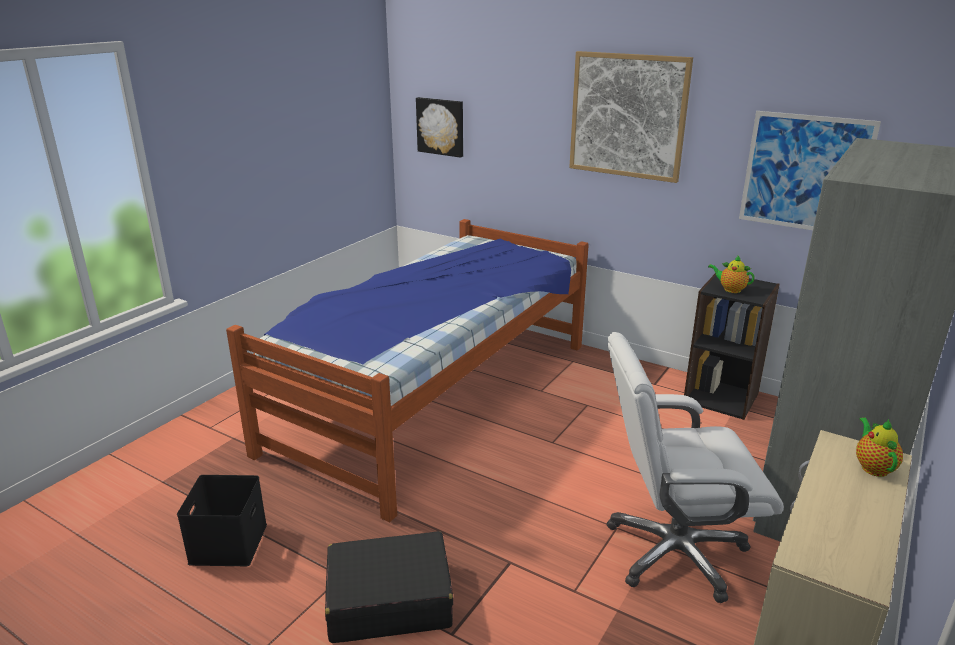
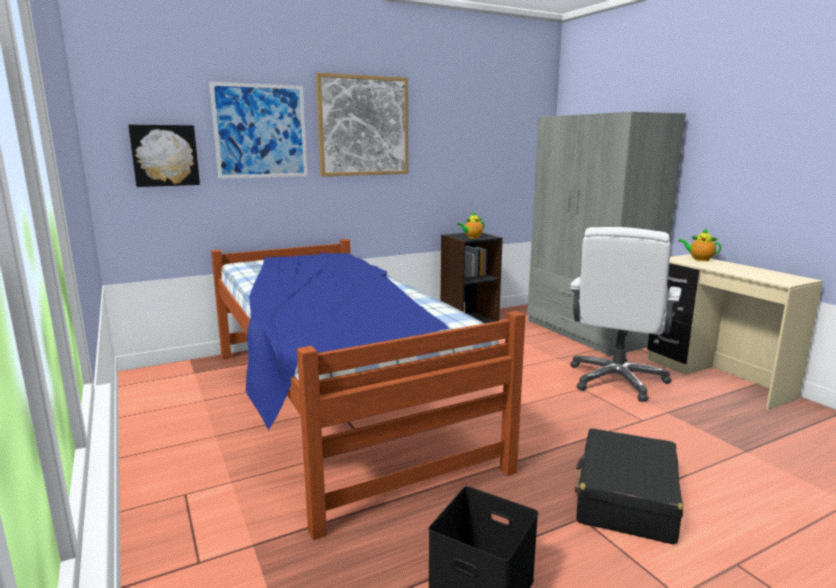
camera: 60 degrees left, 10 degrees down
picture [739,111,881,230] -> picture moved to [209,82,308,179]

